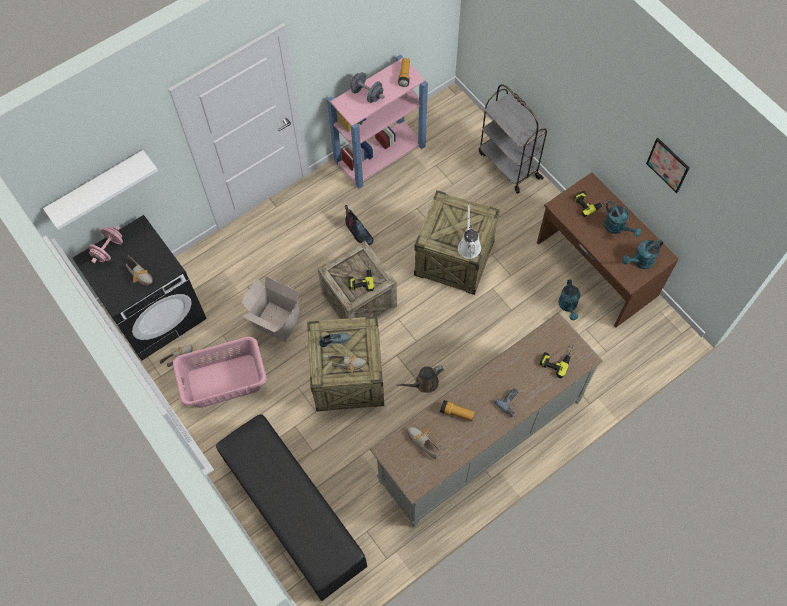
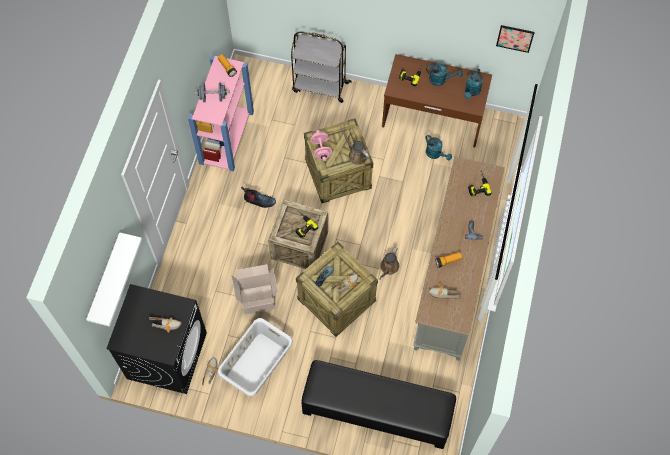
camera: 40 degrees left, 0 degrees up
pink dumbbell [88,226,123,263] -> pink dumbbell moved to [310,130,332,161]
pink laundry basket [173,337,267,408] -> grey laundry basket [217,318,293,396]
white watering can [458,204,481,259] -> brown watering can [340,126,369,165]
picture [646,138,689,193] -> picture moved to [496,25,535,53]

